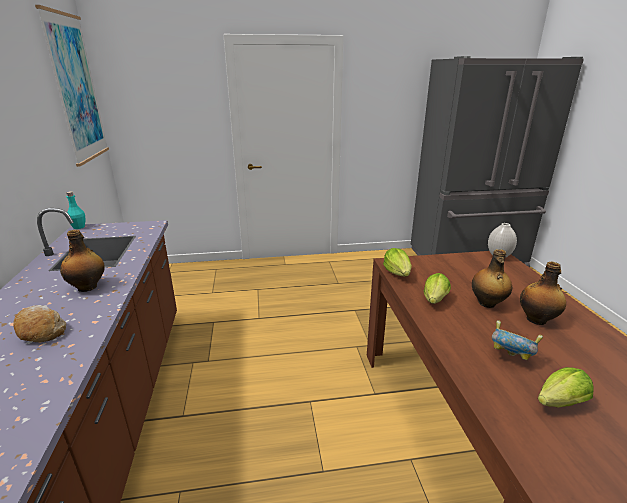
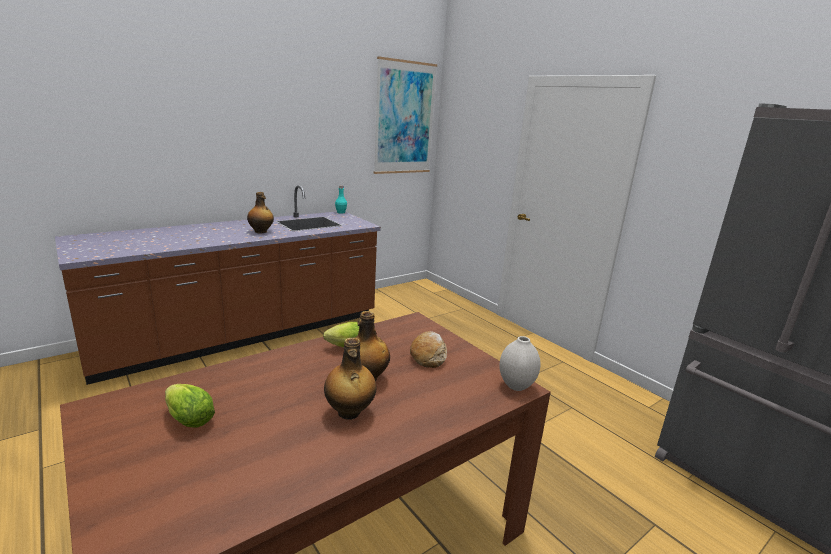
camera: 60 degrees right, 5 degrees down
bread [13,305,66,342] -> bread moved to [410,331,447,368]
lettuce [383,248,412,276] -> none
bowl [492,320,543,360] -> none

